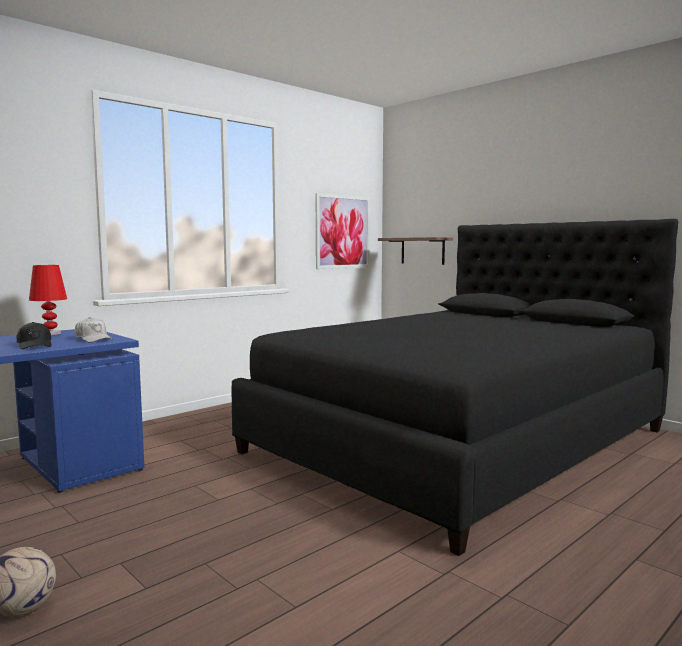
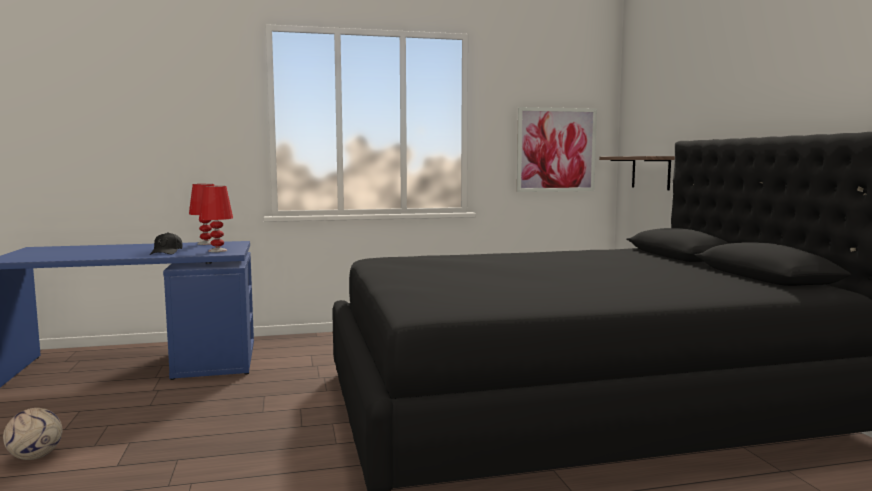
camera: 30 degrees right, 0 degrees up
white cap [75,317,113,342] -> red table lamp [199,186,233,252]

